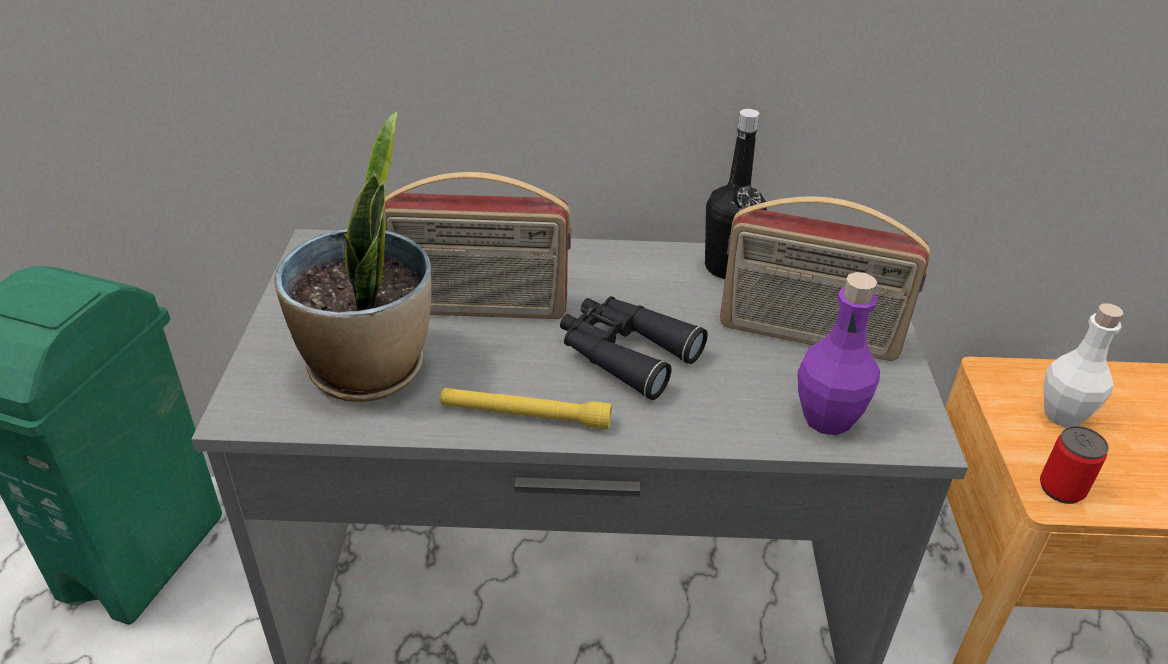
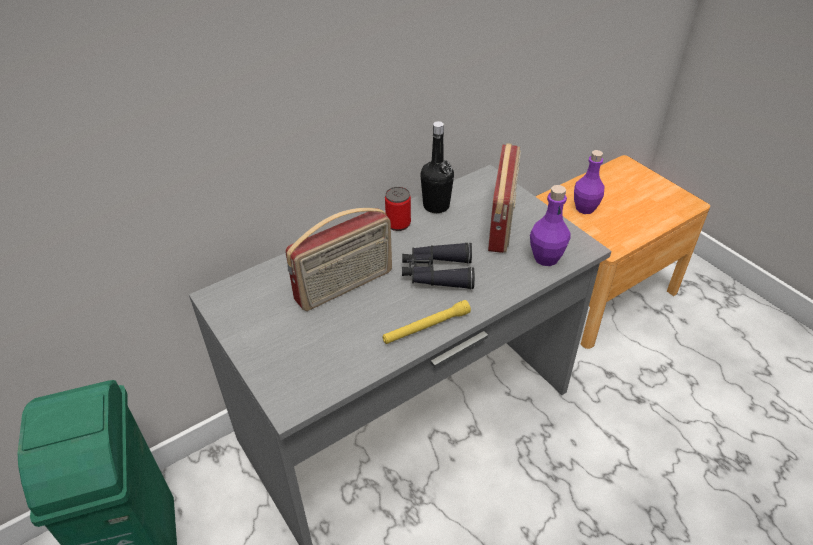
camera: 35 degrees left, 5 degrees up
potted plant [274,112,431,402] -> none
radio [720,196,930,361] -> radio turned 60 degrees counterclockwise [488,143,521,253]
can [1040,426,1109,504] -> can moved to [385,187,411,231]
white bottle [1043,303,1123,428] -> purple bottle [574,150,604,214]

